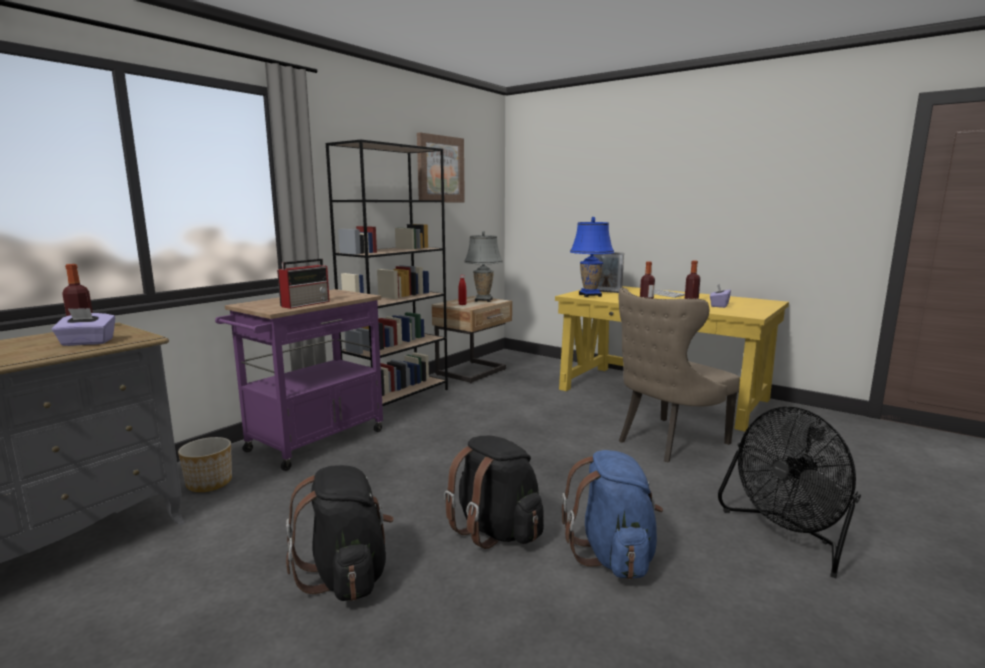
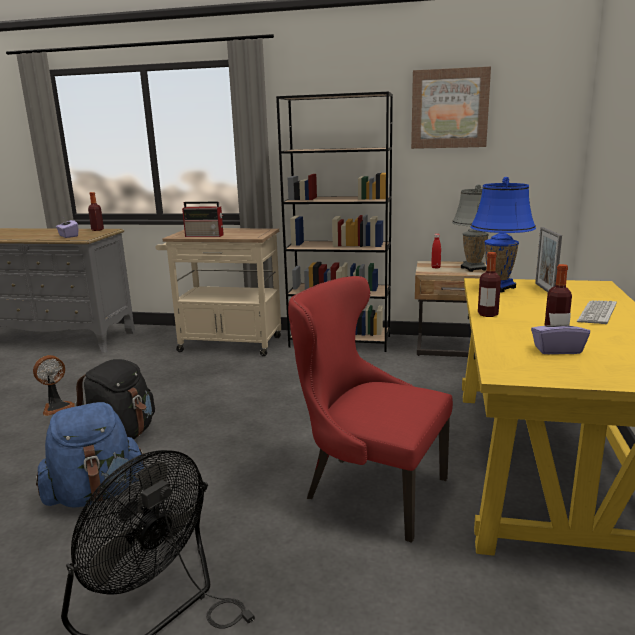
camera: 65 degrees right, 5 degrees up
planter [178,437,232,492] -> none
purple cart [215,289,383,471] -> beige cart [156,228,281,356]
black backpack [286,465,394,601] -> fan [33,355,75,416]
beige chair [618,287,740,463] -> red chair [288,276,453,543]

